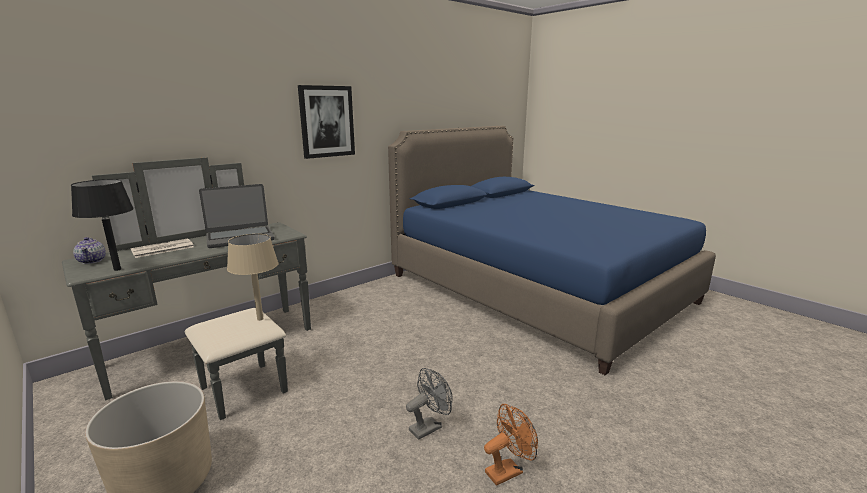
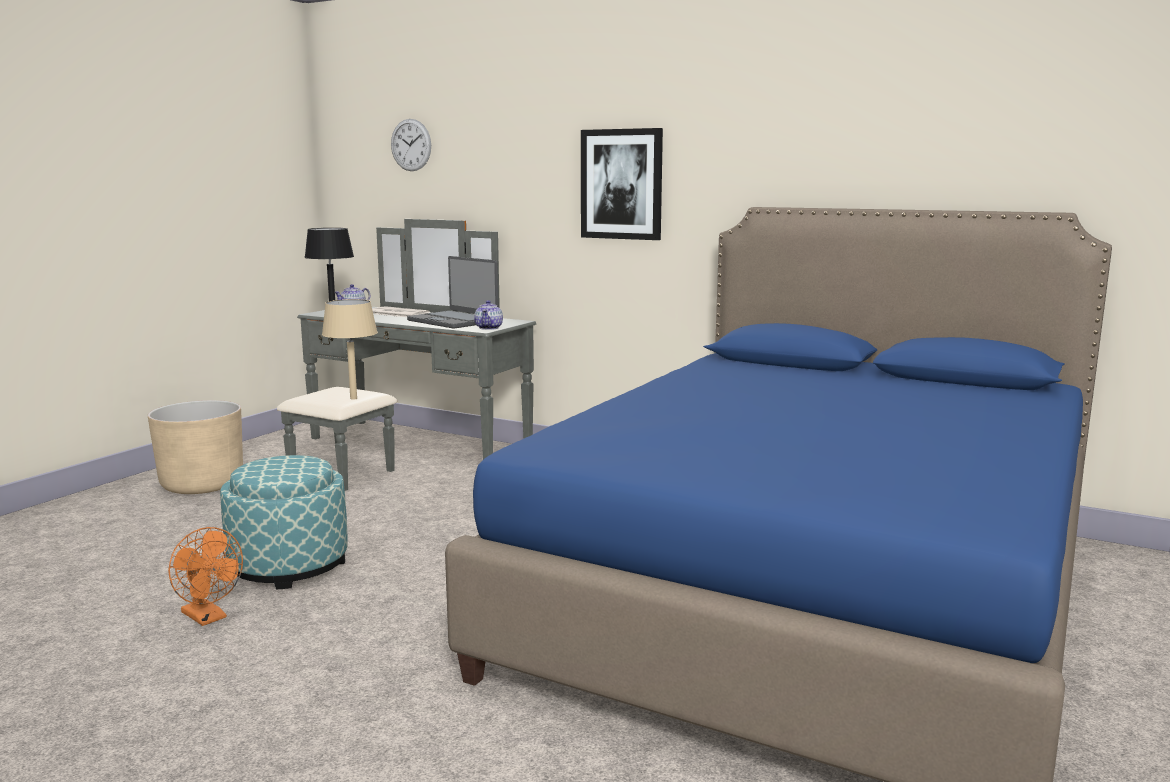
camera: 70 degrees right, 5 degrees down
grey fan [406,368,453,440] -> ottoman [220,455,348,589]
none -> wall clock [391,119,431,171]
none -> teapot [474,300,503,330]

